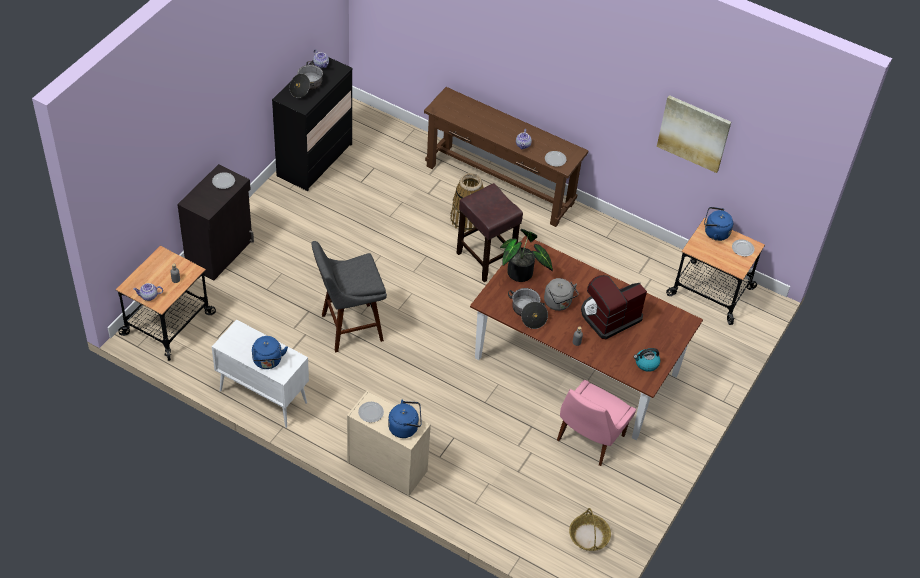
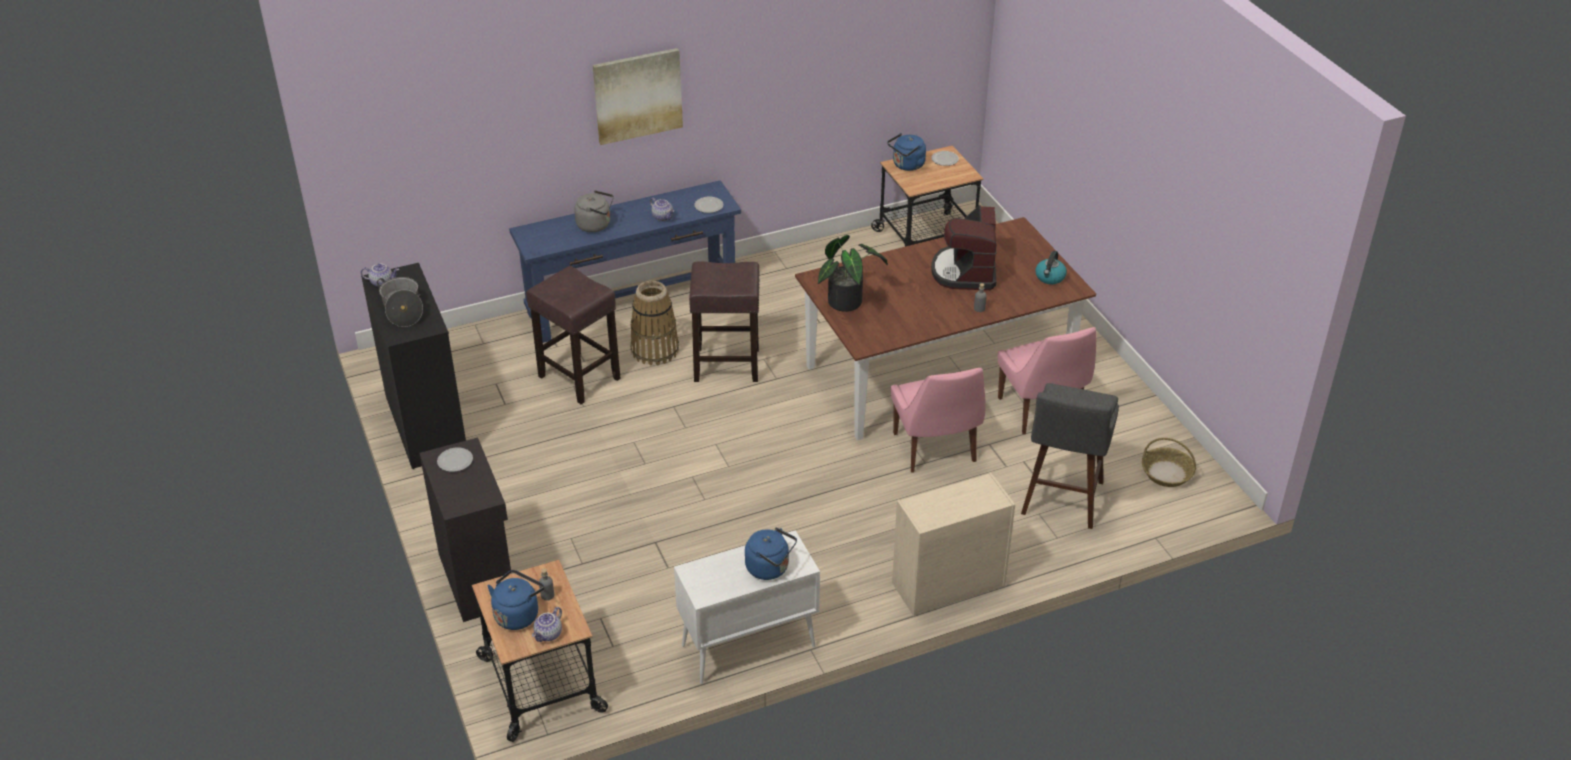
camera: 50 degrees left, 10 degrees down
grey stool [311,241,387,352] -> grey stool moved to [1021,383,1119,529]
plate [358,402,384,423] -> none
blue kettle [388,399,422,438] -> blue kettle moved to [487,570,544,630]
brown console table [424,87,588,227] -> blue console table [509,180,741,343]
cooking pot [508,288,548,329] -> none
grey kettle [544,278,579,311] -> grey kettle moved to [574,190,614,232]
picture [657,95,731,173] -> picture moved to [593,48,683,145]
none -> brown stool [526,266,621,404]
none -> pink chair [891,368,986,473]

